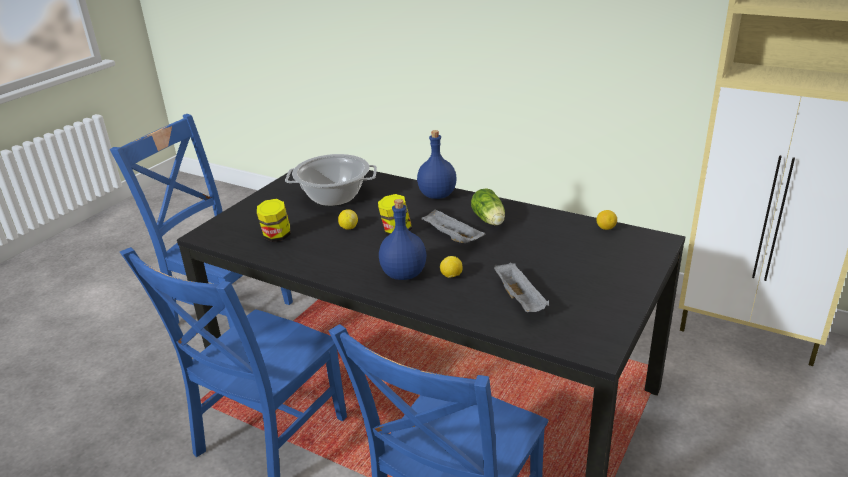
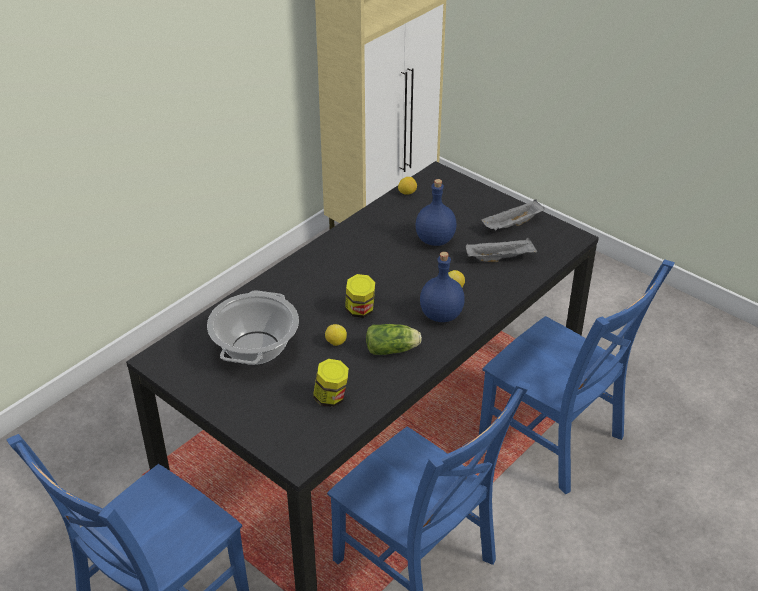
camera: 80 degrees left, 10 degrees up
blue bottle [417,130,457,199] -> blue bottle moved to [415,179,457,246]
grey tray [421,209,486,243] -> grey tray moved to [481,199,545,231]
lettuce [471,188,505,226] -> lettuce moved to [366,324,422,355]

